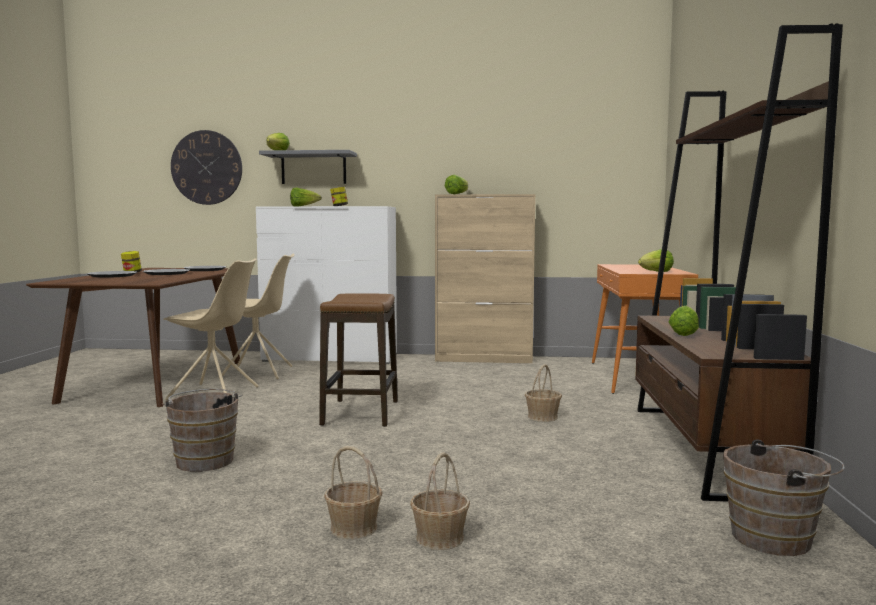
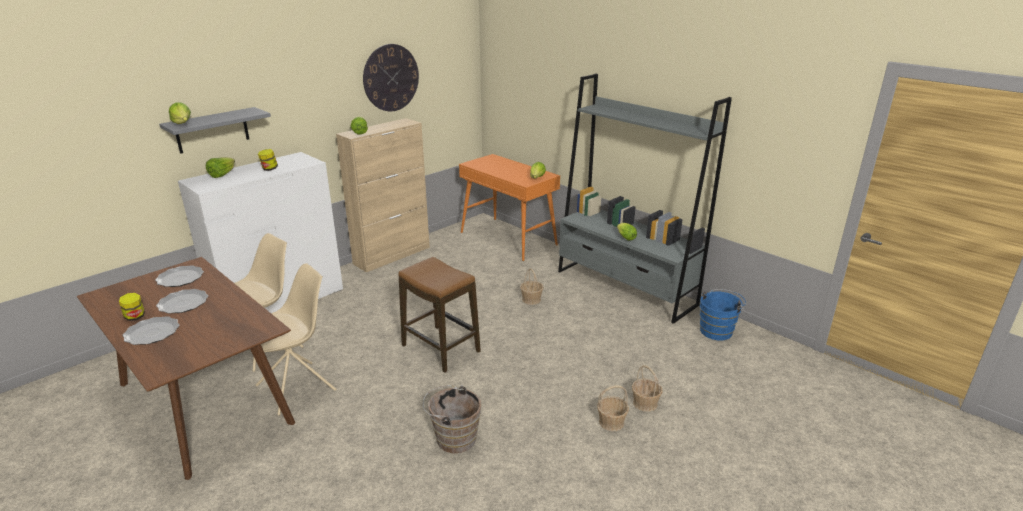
camera: 50 degrees left, 20 degrees up
wall clock [171,130,242,205] -> wall clock moved to [363,44,419,111]
brown bookcase [635,23,843,502] -> grey bookcase [558,74,732,324]
brown bucket [723,439,845,556] -> blue bucket [700,289,746,340]

